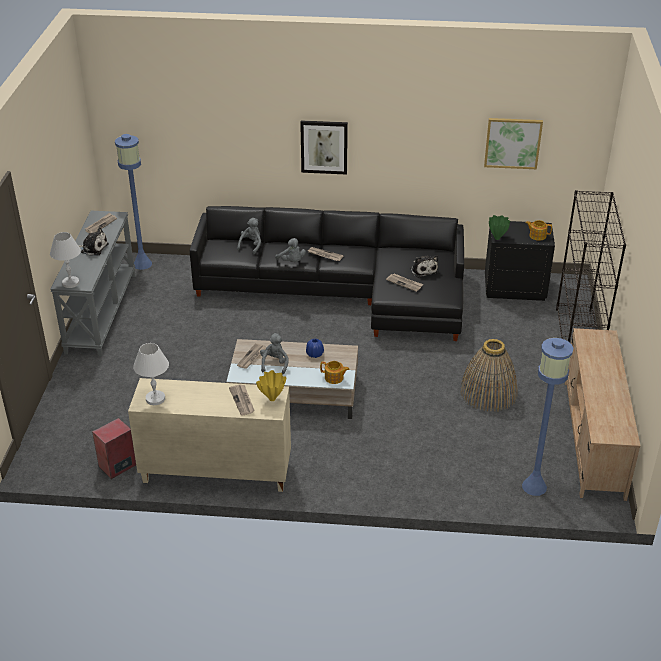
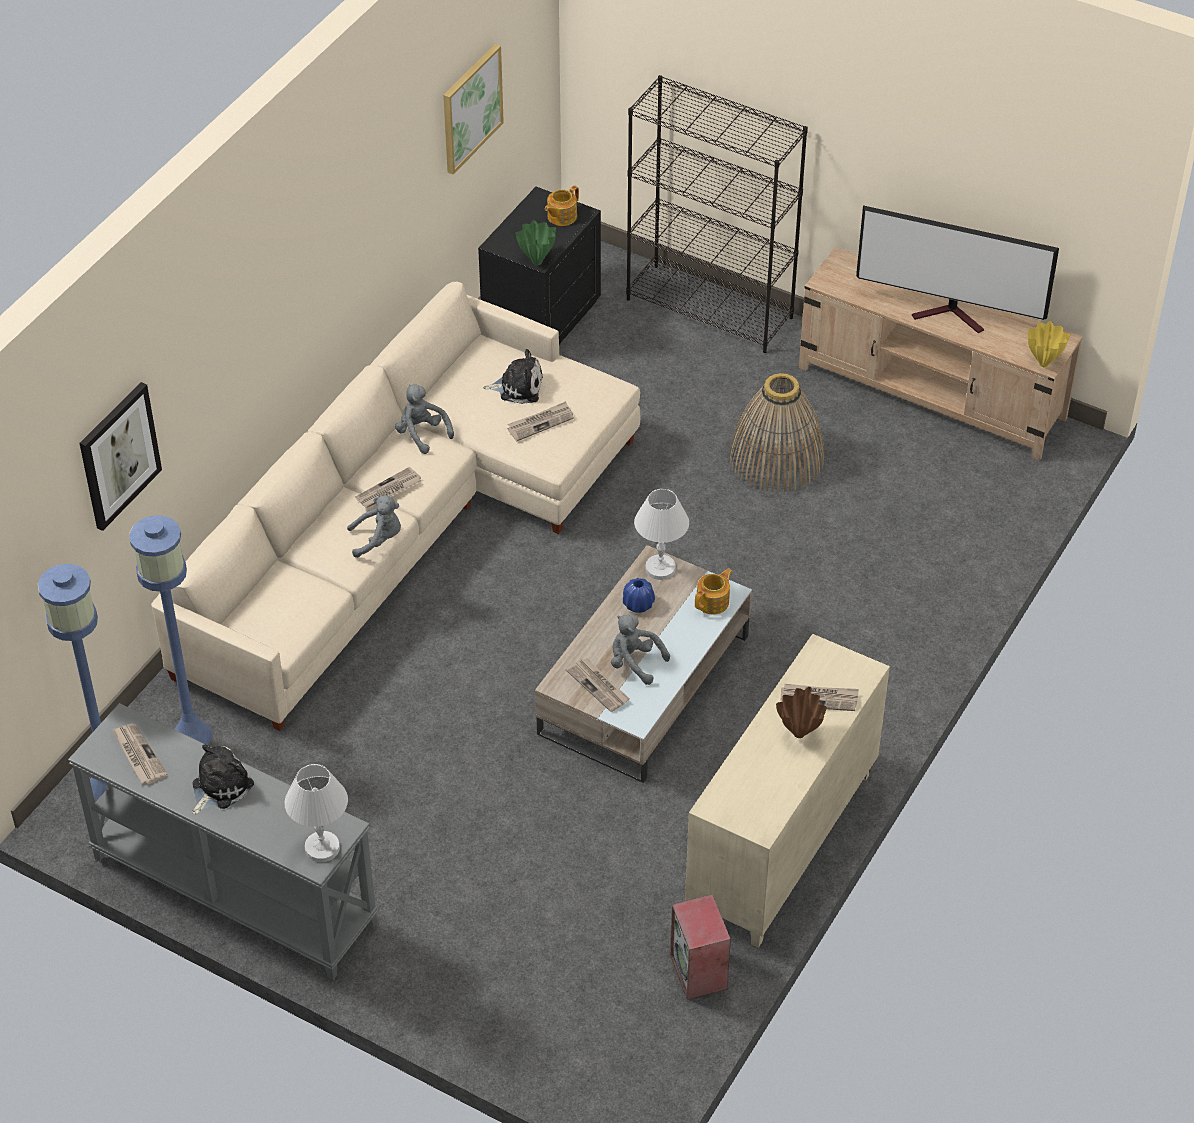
camera: 65 degrees left, 10 degrees up
white table lamp [133,343,169,405] -> white table lamp moved to [634,489,689,580]
black sofa [190,206,464,341] -> beige sofa [151,282,640,731]
grey plush toy [237,218,261,255] -> grey plush toy moved to [395,385,454,454]
yellow vase [256,370,286,401] -> yellow vase moved to [1028,321,1070,367]
picture [300,120,348,175] -> picture moved to [79,382,162,531]
blue floor lamp [522,338,573,496] -> blue floor lamp moved to [129,515,212,745]
none -> brown vase [776,687,827,738]
none -> television [856,205,1059,333]

